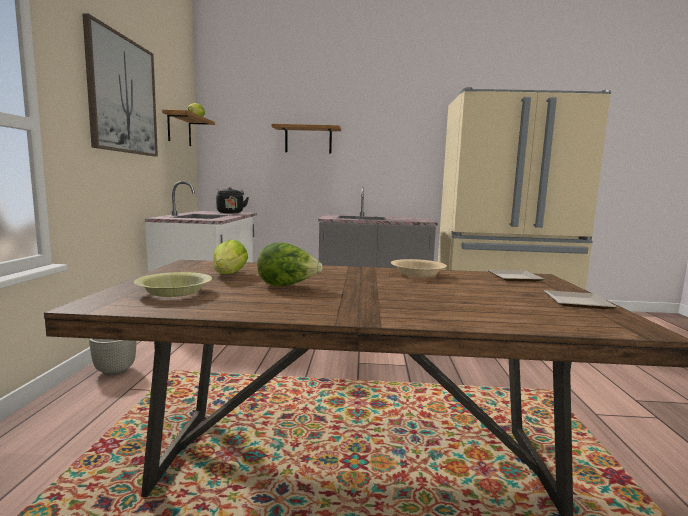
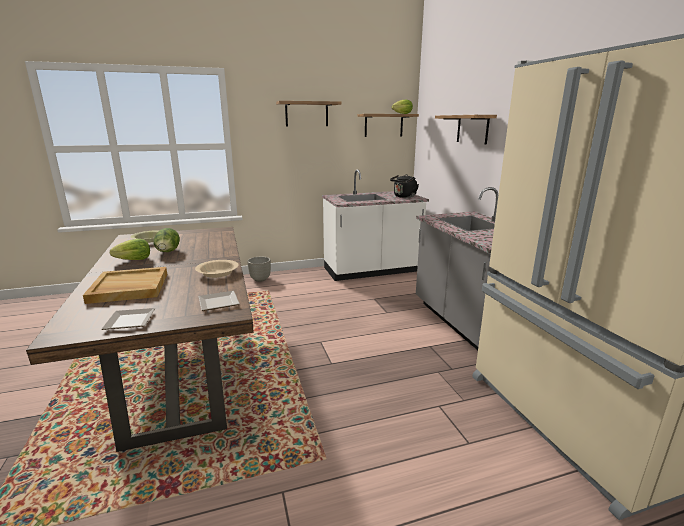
camera: 70 degrees right, 10 degrees up
picture [82,13,158,156] -> shelf [276,101,342,126]
lettuce [213,239,248,274] -> lettuce moved to [110,239,150,260]
none -> beige tray [83,267,167,304]

